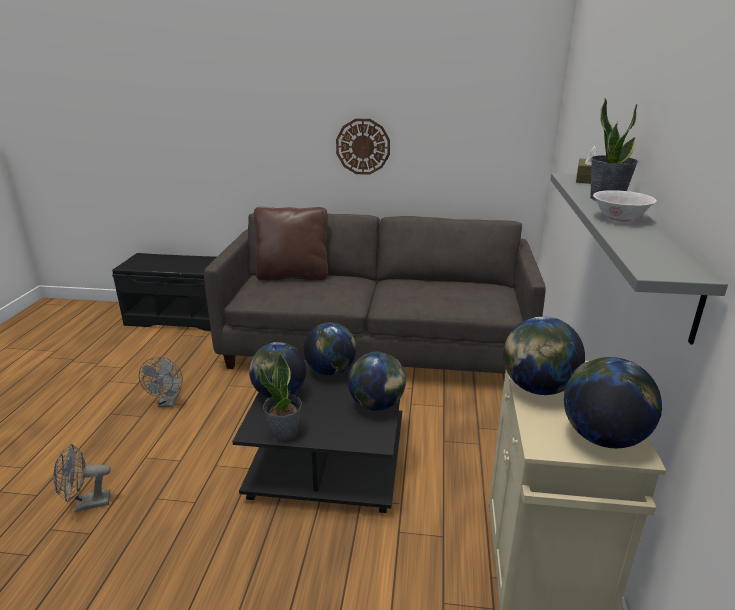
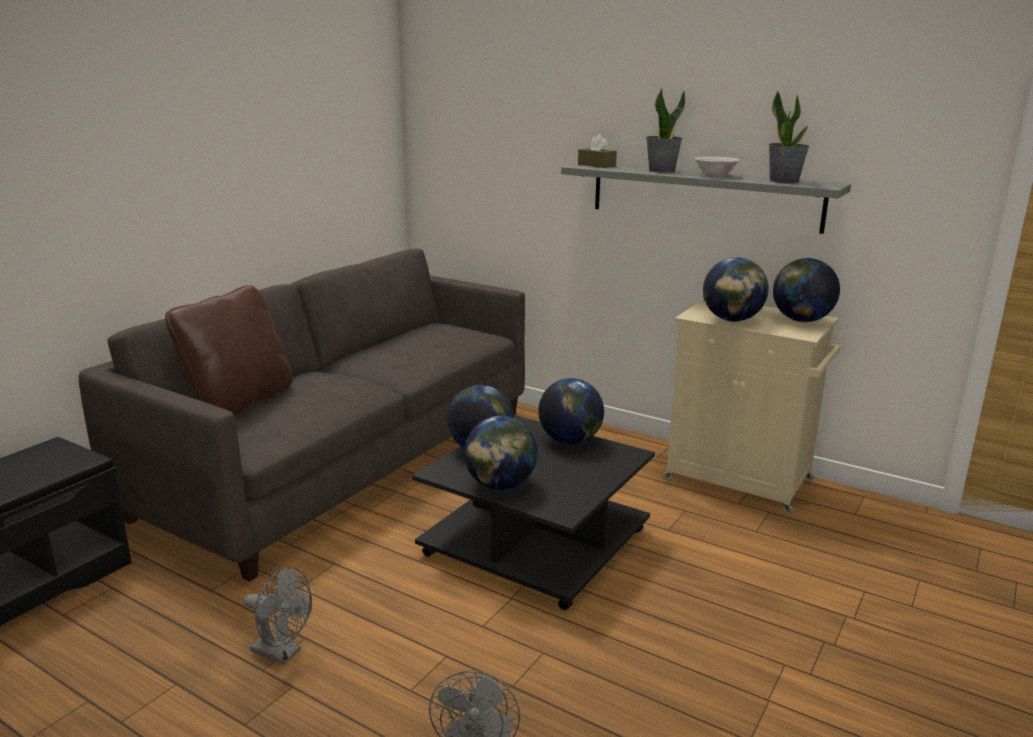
camera: 65 degrees left, 5 degrees down
potted plant [260,353,302,441] -> potted plant moved to [768,90,809,183]
wall clock [336,119,390,175] -> none

